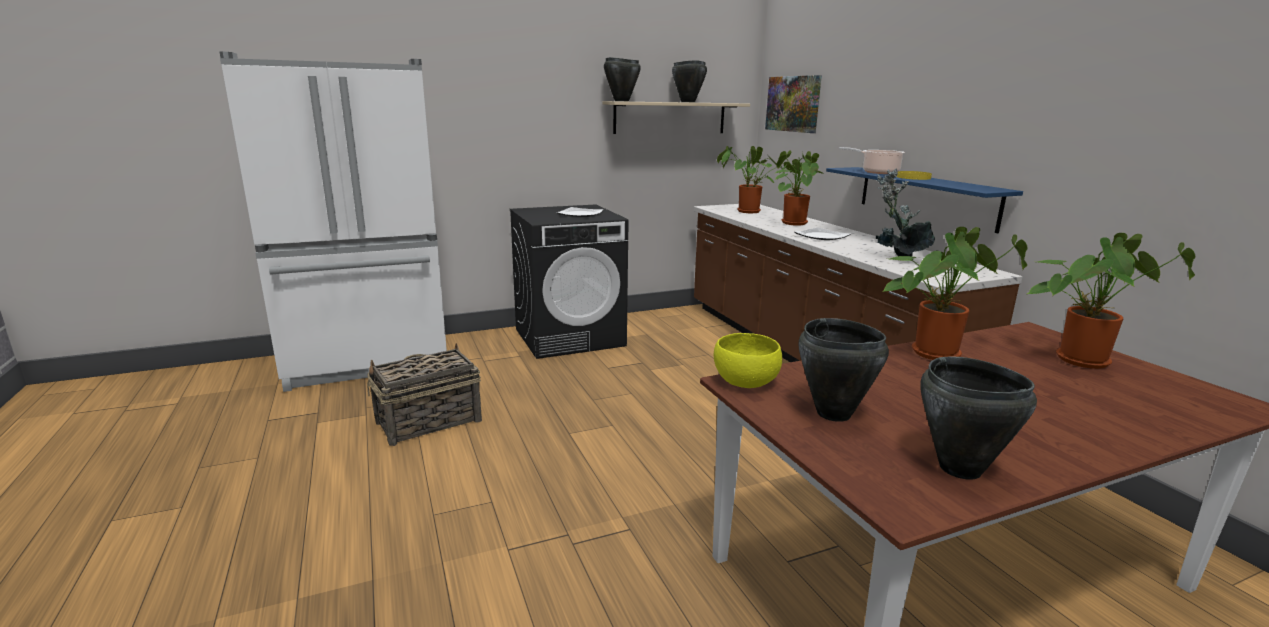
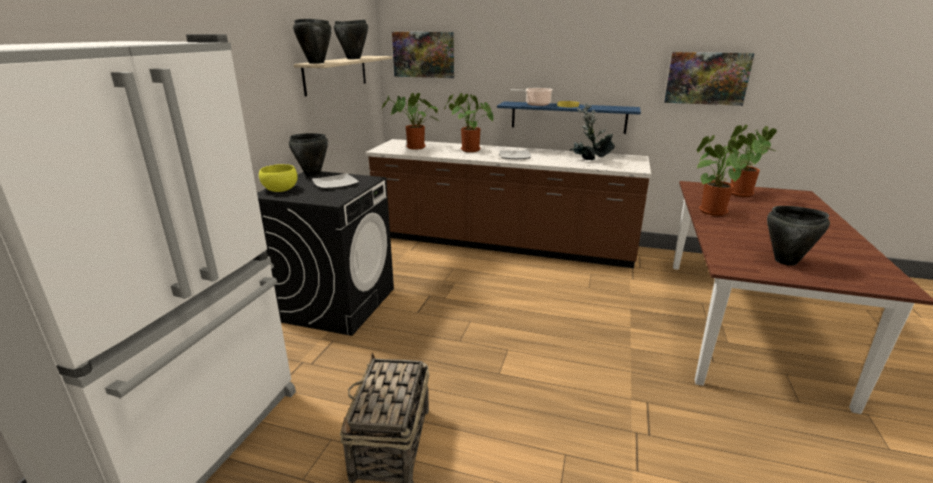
camera: 50 degrees left, 5 degrees up
yellow bowl [714,333,782,388] -> yellow bowl moved to [259,164,298,192]
black cooking pot [920,356,1037,480] -> black cooking pot moved to [289,133,328,176]
none -> picture [664,52,755,106]

